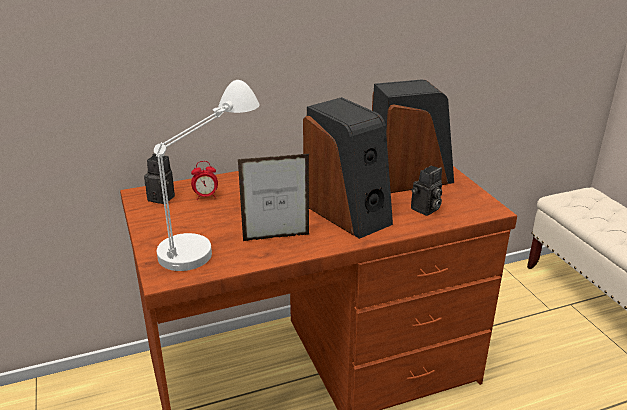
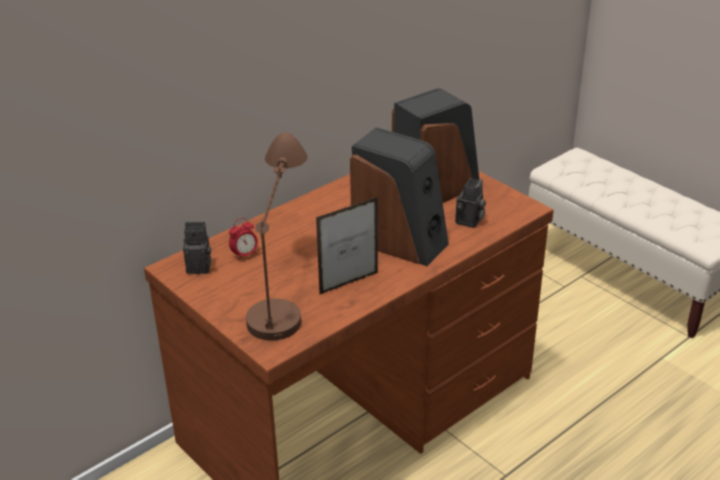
camera: 20 degrees left, 5 degrees up
white table lamp [154,80,260,271] -> brown table lamp [246,133,308,341]

